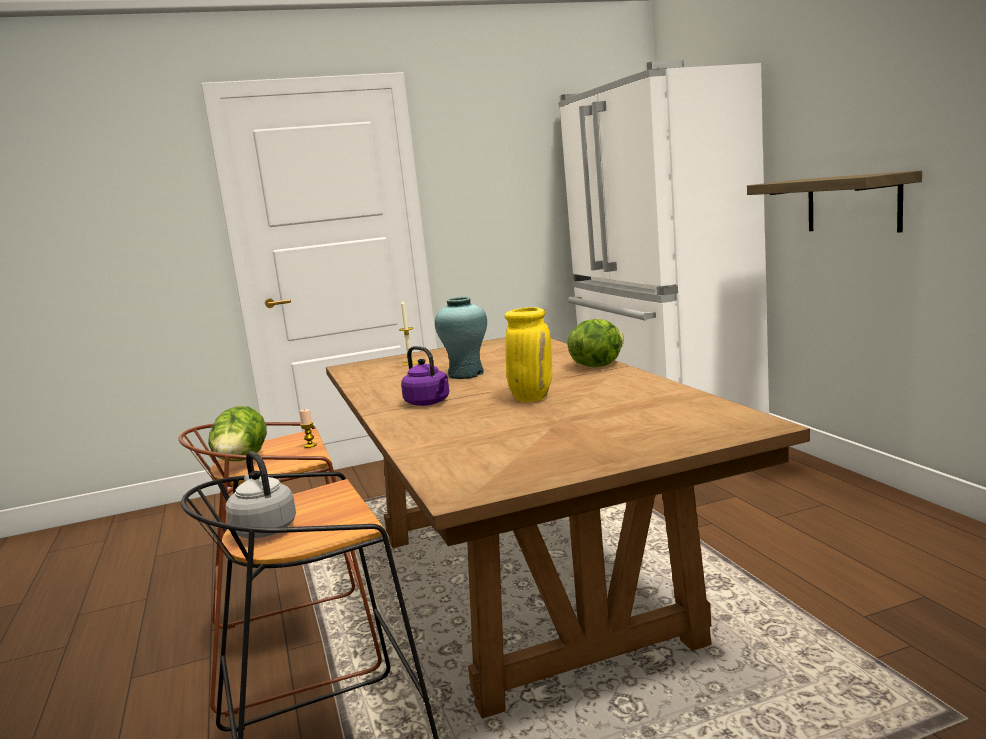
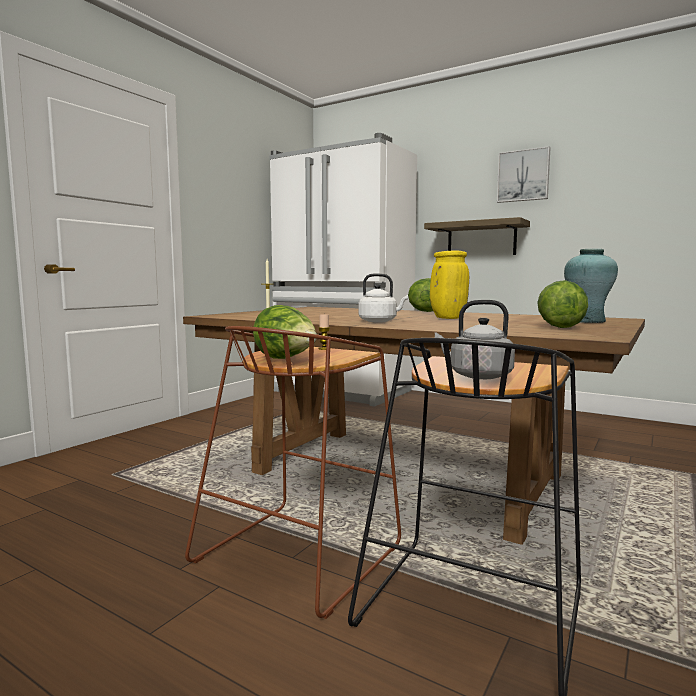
camera: 40 degrees left, 5 degrees down
purple kettle [401,346,449,406] -> white kettle [358,273,408,322]
turquoise vase [435,297,487,379] -> turquoise vase moved to [564,249,618,323]
none -> picture [497,146,550,203]
none -> lettuce [537,280,588,328]

